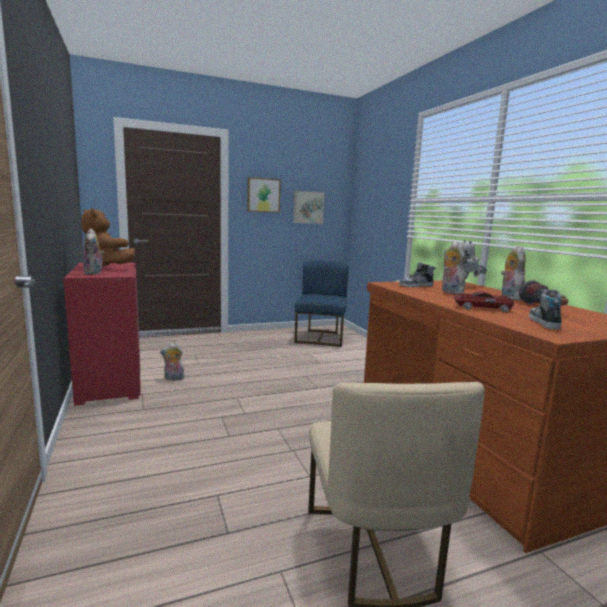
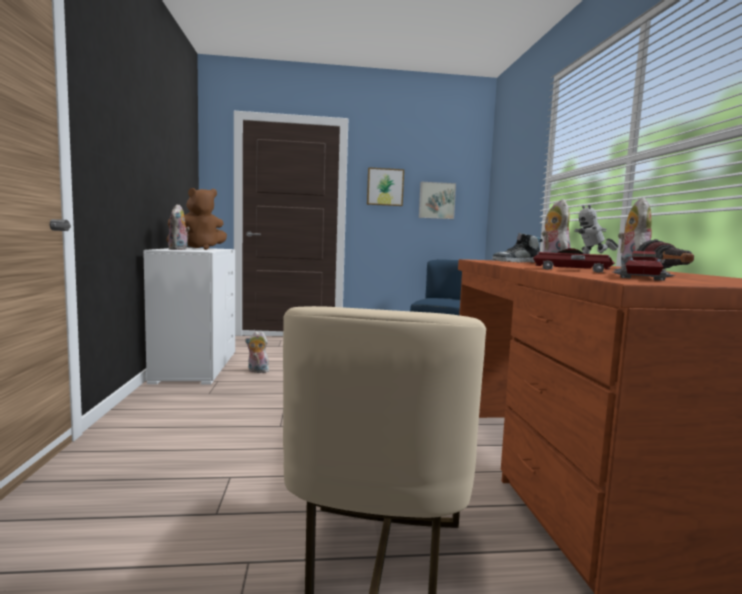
camera: 15 degrees right, 5 degrees down
red dresser [63,263,141,406] -> white dresser [143,248,235,384]
brown plush toy [81,208,135,266] -> brown plush toy turned 90 degrees counterclockwise [166,188,227,250]
shoe [529,289,562,330] -> toy car [613,251,675,281]

